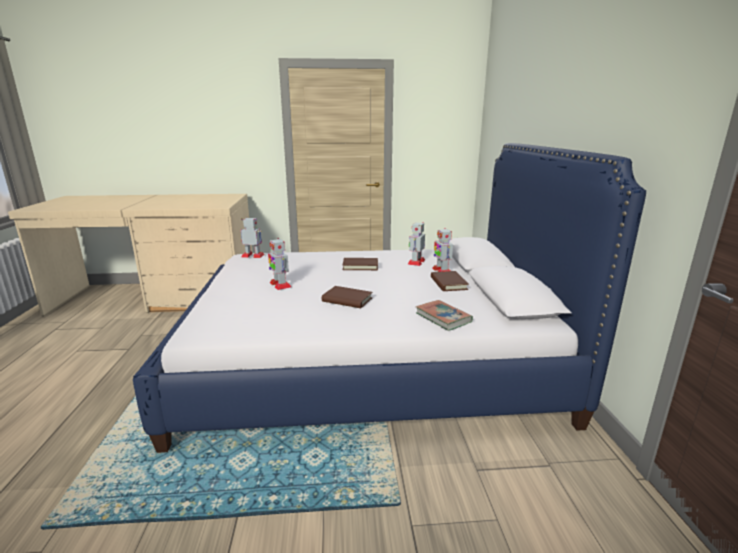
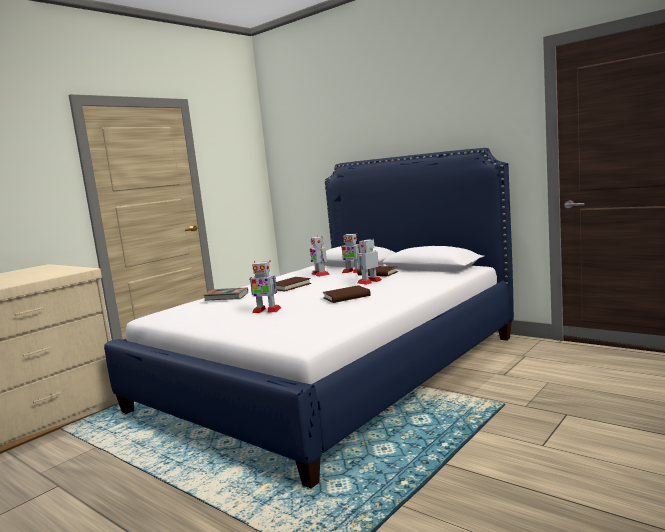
camera: 45 degrees left, 10 degrees down
toy robot [240,218,265,258] -> toy robot moved to [357,238,382,285]
book [416,300,473,331] -> book moved to [204,287,248,301]

